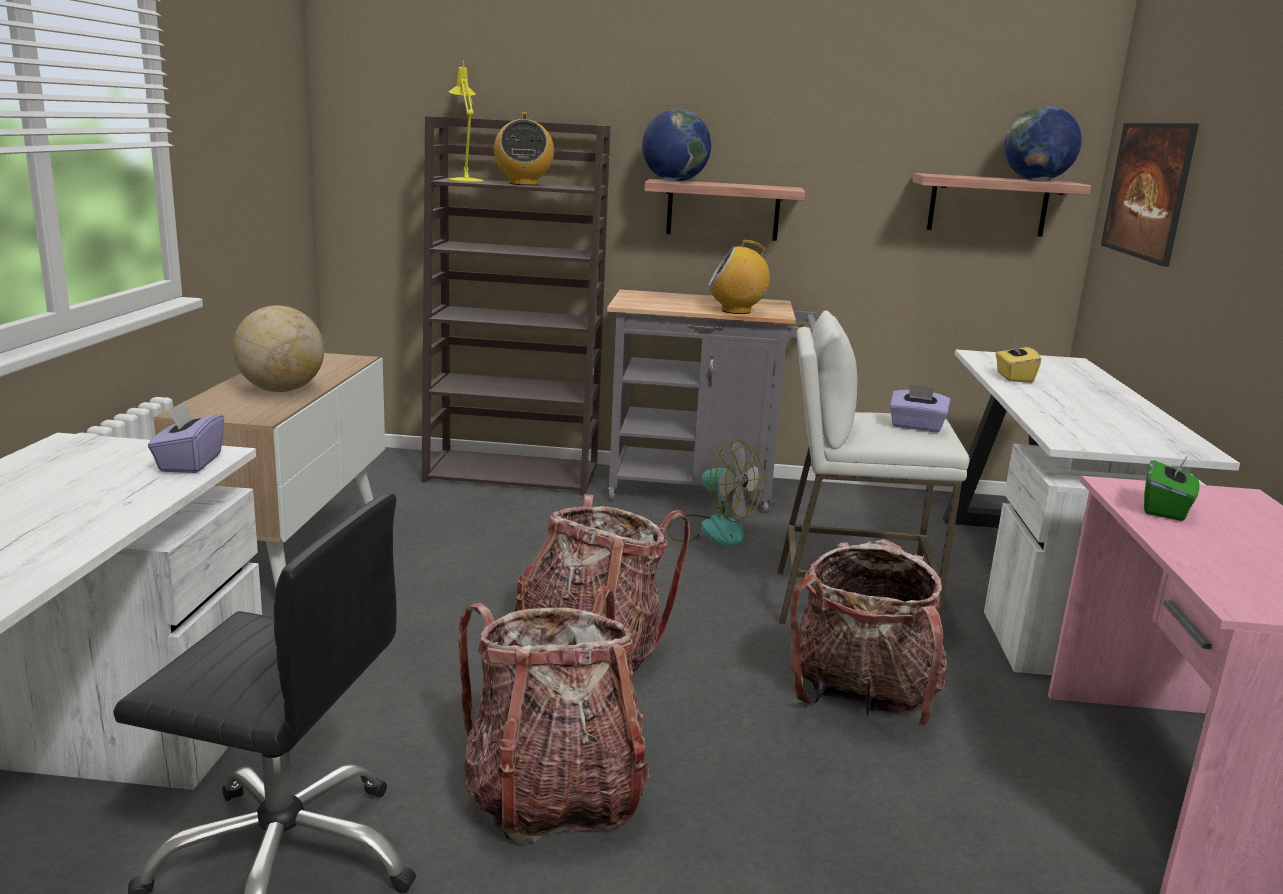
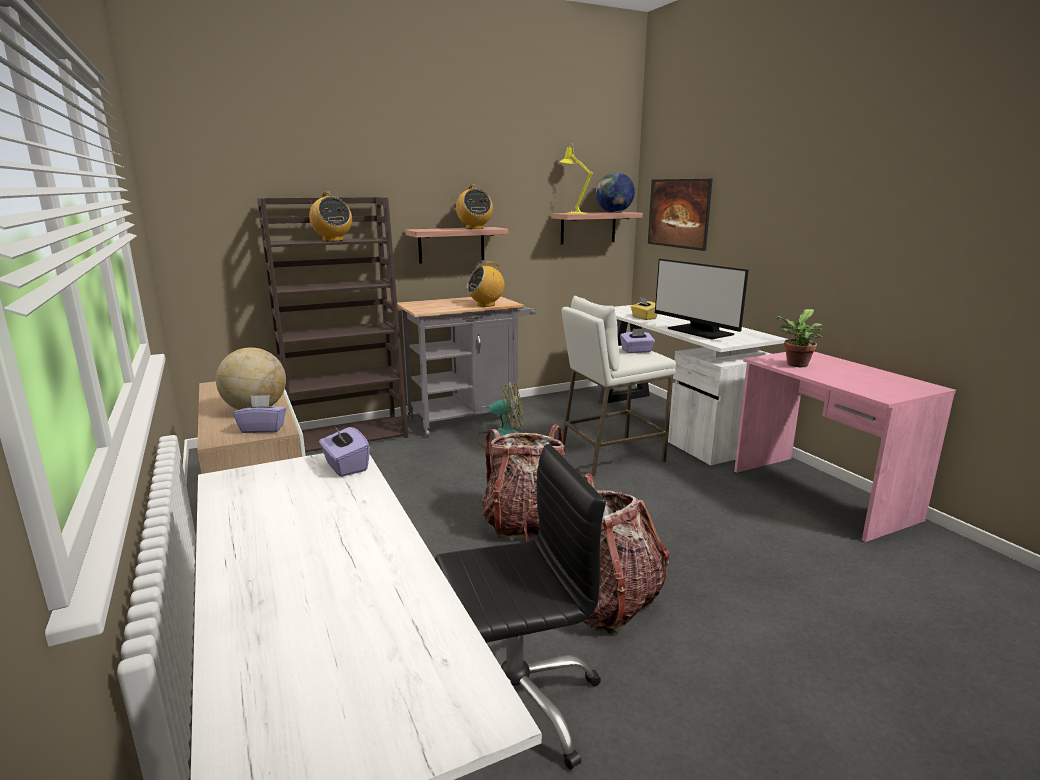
camera: 30 degrees left, 0 degrees up
yellow table lamp [448,60,483,182] -> yellow table lamp moved to [560,143,593,214]
globe [642,109,711,182] -> none
backpack [790,539,947,727] -> none
green tissue box [1144,455,1200,521] -> potted plant [775,309,823,367]
none -> purple tissue box [233,395,286,433]
none -> radio [456,184,493,229]
none -> monitor [655,259,749,340]

